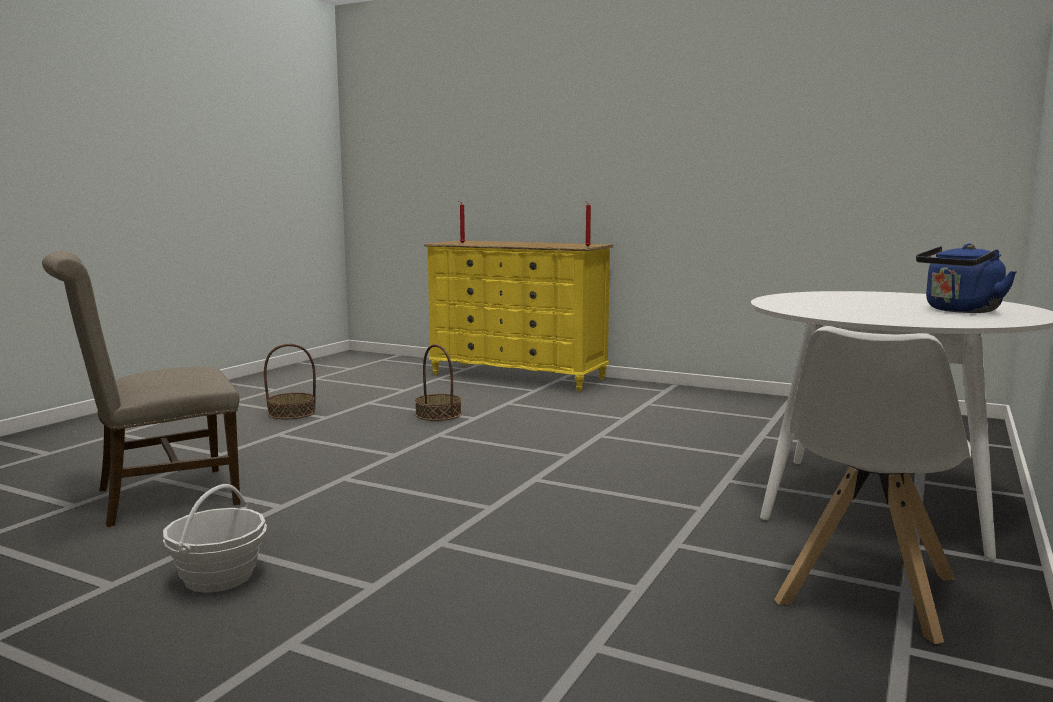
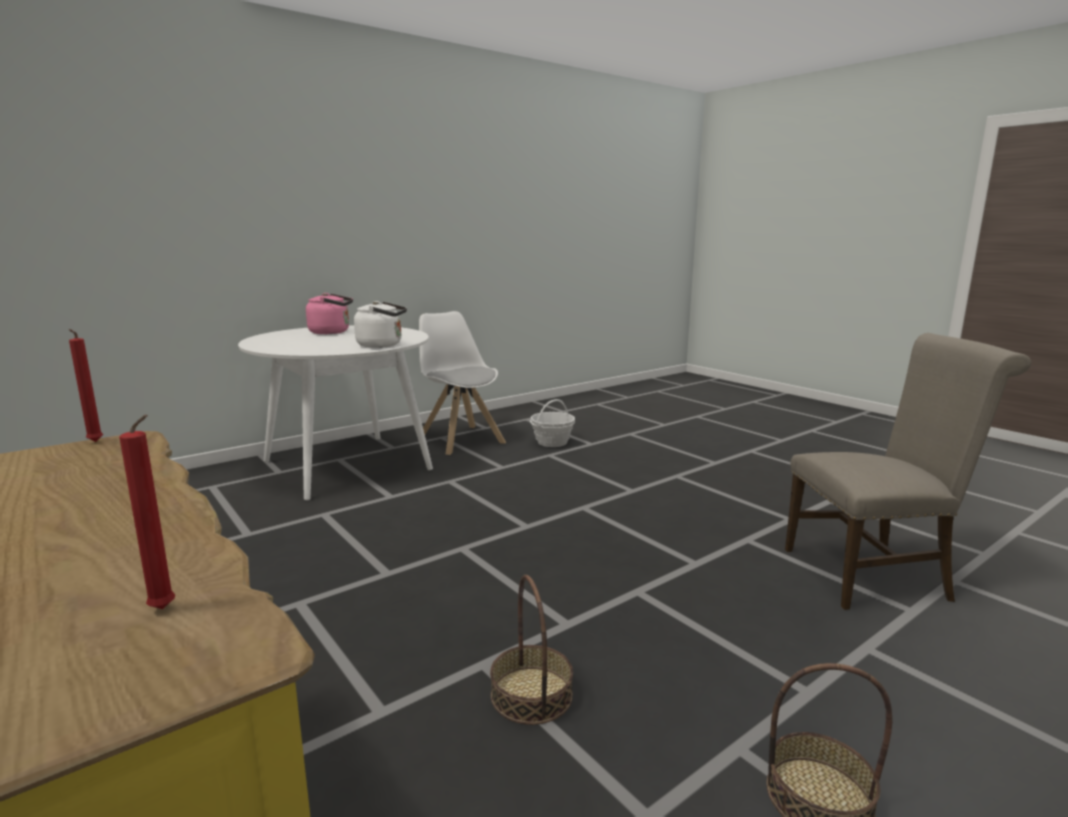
camera: 155 degrees left, 5 degrees up
basket [163,484,267,593] -> basket moved to [530,399,575,447]
chair [774,326,972,644] -> chair turned 90 degrees counterclockwise [419,311,506,455]
blue kettle [916,243,1017,313] -> pink kettle [306,293,353,334]
none -> white kettle [354,301,407,348]

